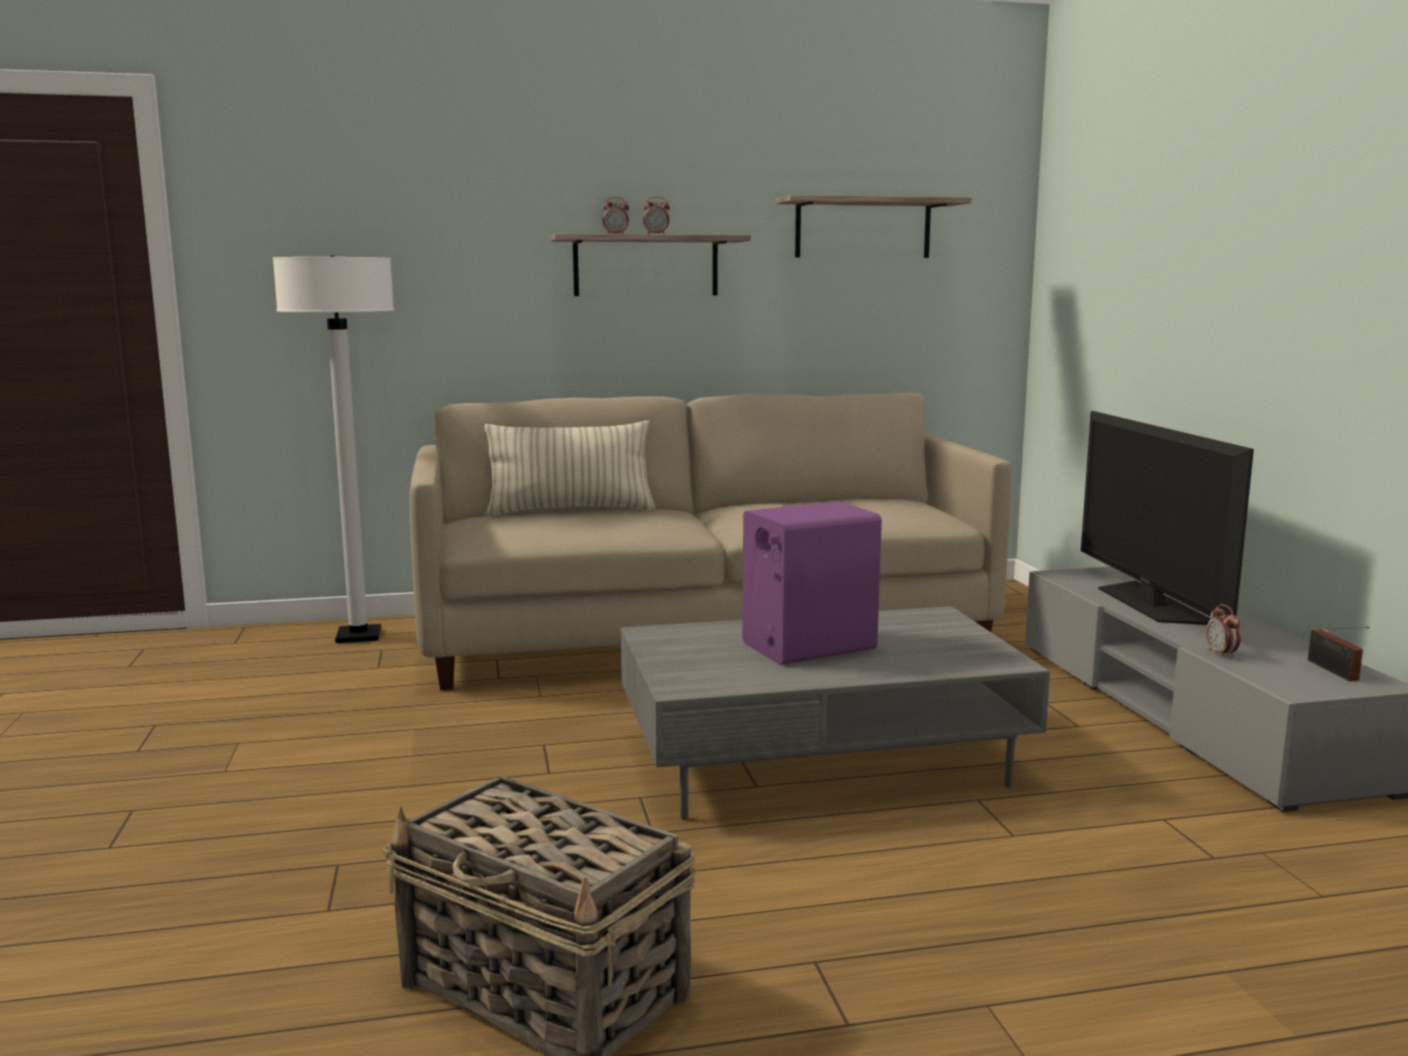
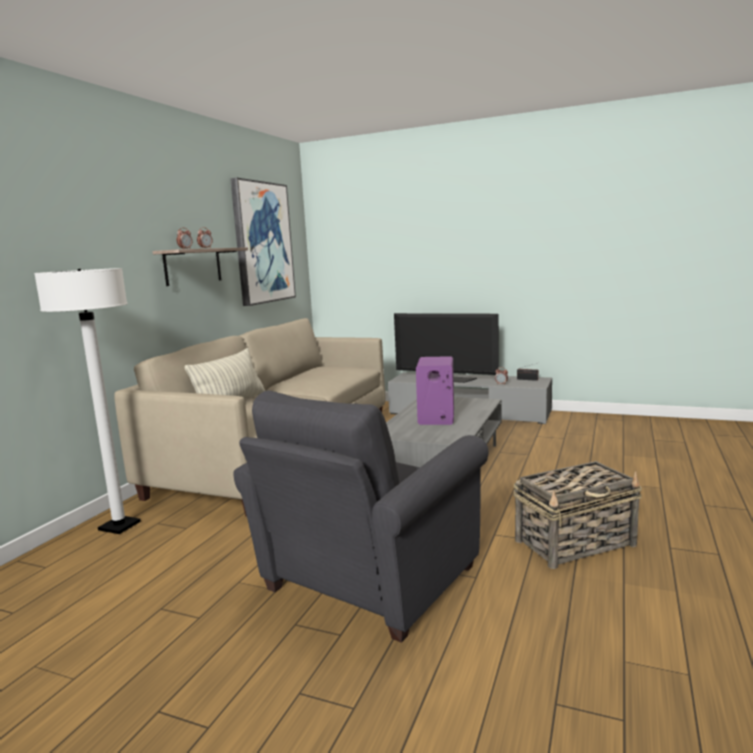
camera: 55 degrees left, 0 degrees up
shelf [775,195,972,258] -> picture [230,178,296,306]
none -> grey armchair [233,390,488,643]

